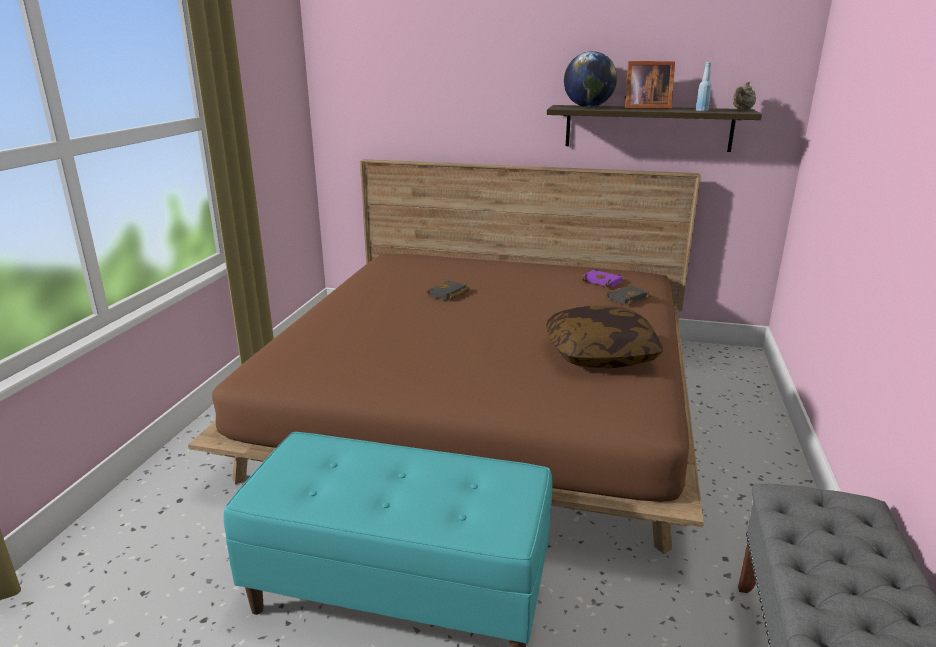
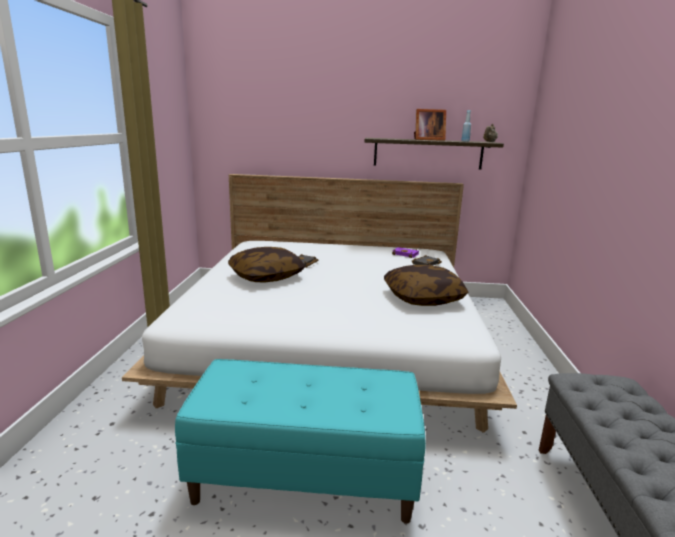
camera: 10 degrees left, 5 degrees down
brown bed [188,159,704,554] -> white bed [122,174,517,433]
globe [564,51,617,107] -> none
none -> pillow [228,247,306,282]

